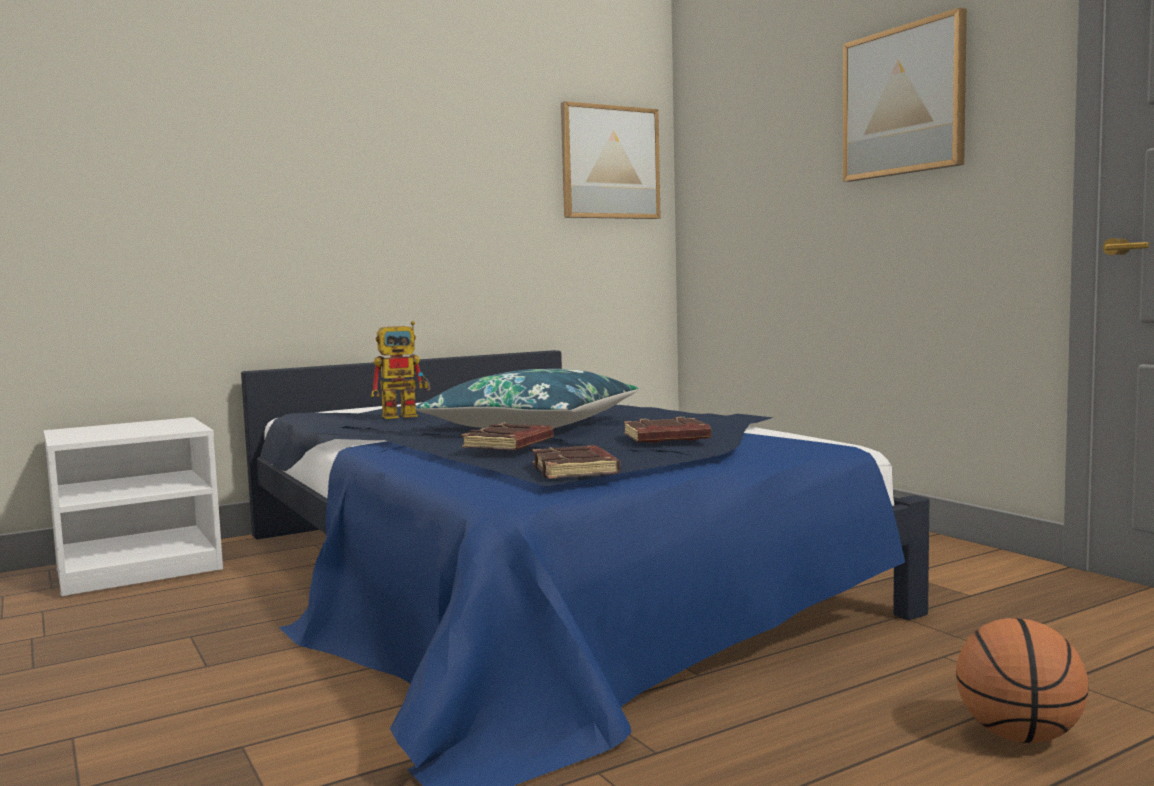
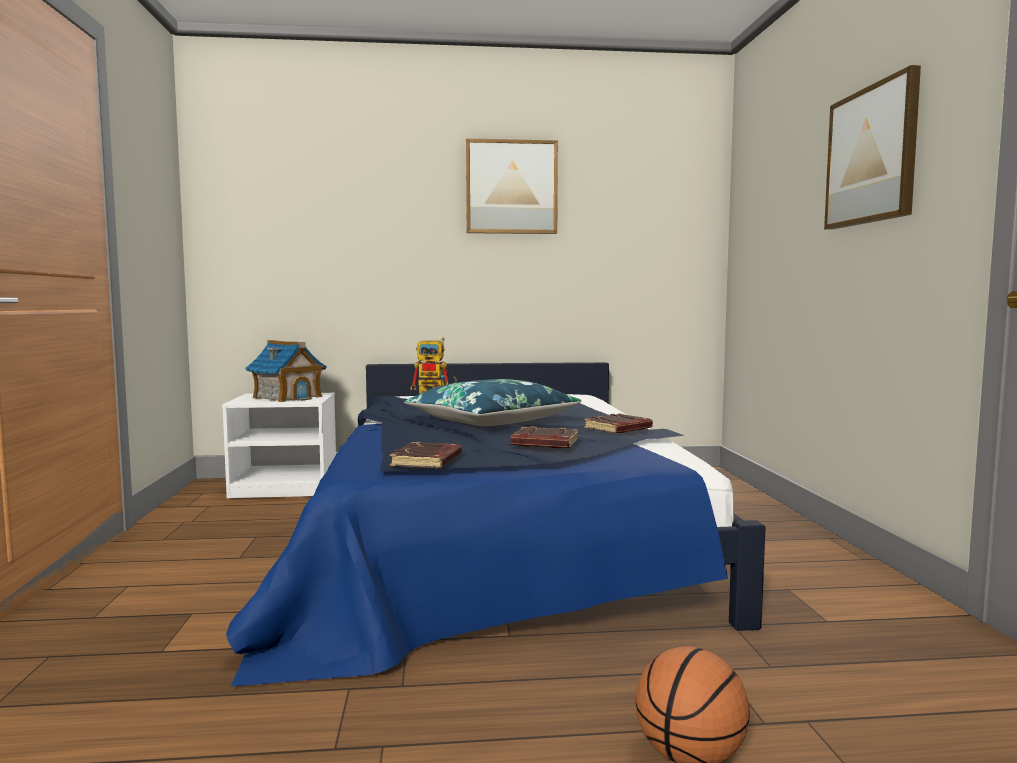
camera: 25 degrees right, 0 degrees up
brown book [461,423,554,450] -> brown book moved to [584,413,653,434]
picture [561,101,660,219] -> picture moved to [466,138,558,234]
none -> toy house [245,340,327,402]

